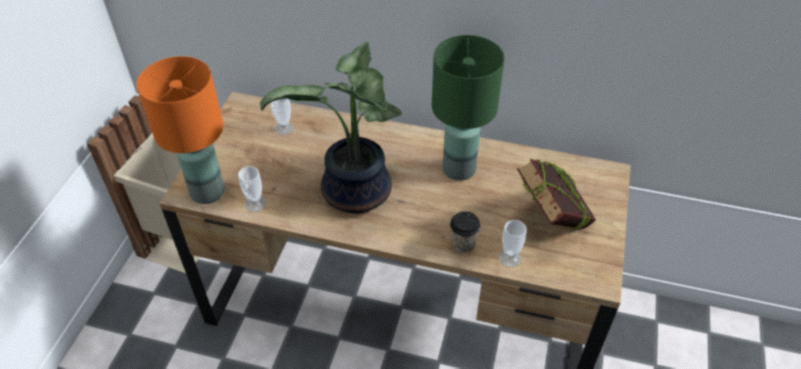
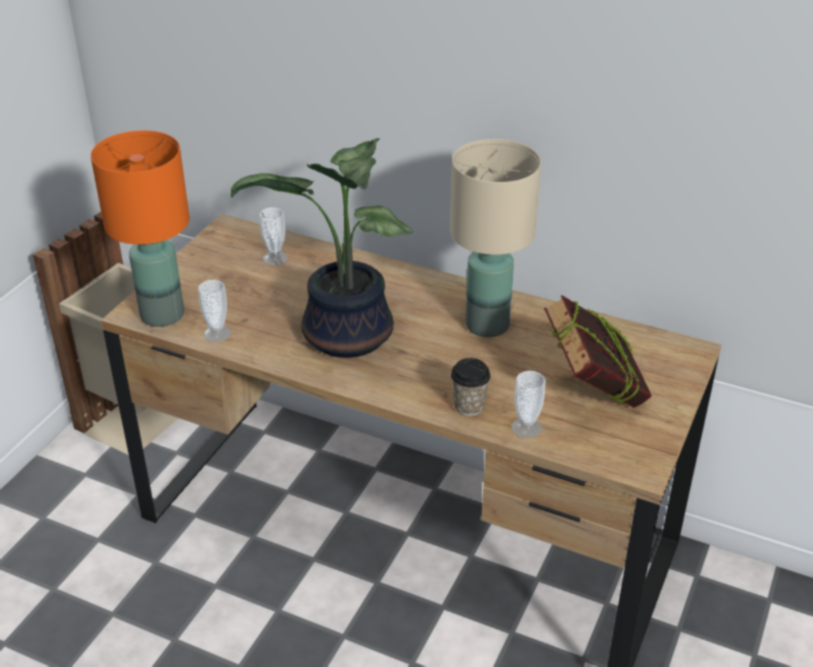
camera: 10 degrees right, 10 degrees down
green table lamp [432,35,504,181] -> beige table lamp [450,139,541,337]

